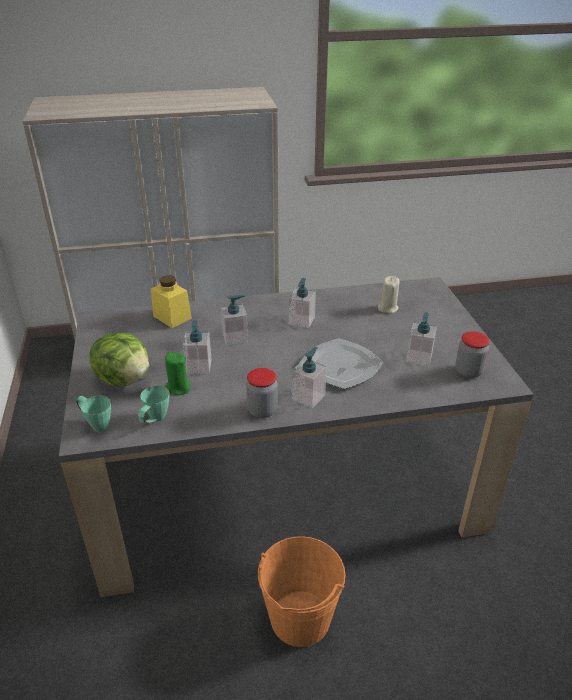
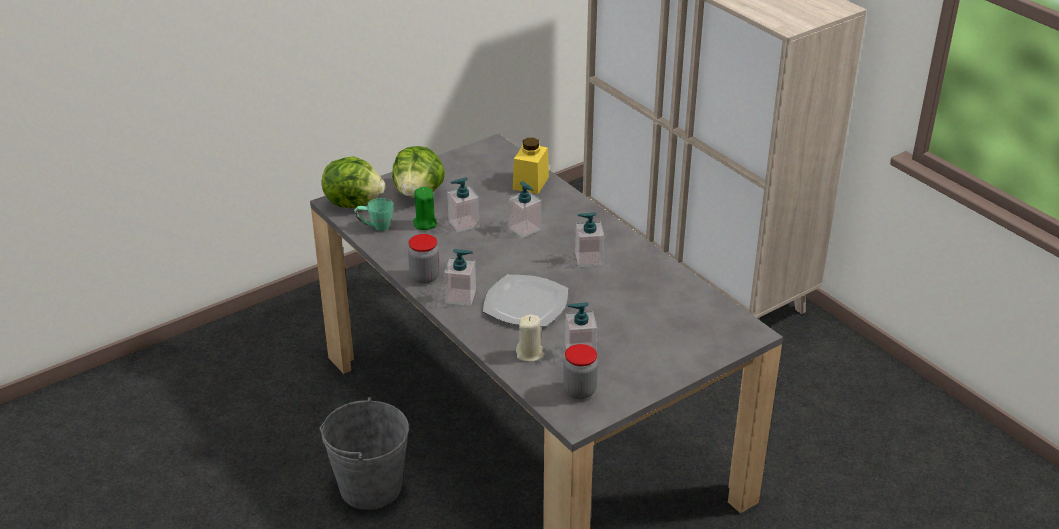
camera: 65 degrees right, 0 degrees up
green mug [76,396,111,432] -> lettuce [322,156,385,208]
orange bucket [258,536,346,647] -> grey bucket [320,397,409,510]
beige candle [378,276,400,314] -> beige candle moved to [516,314,545,362]

